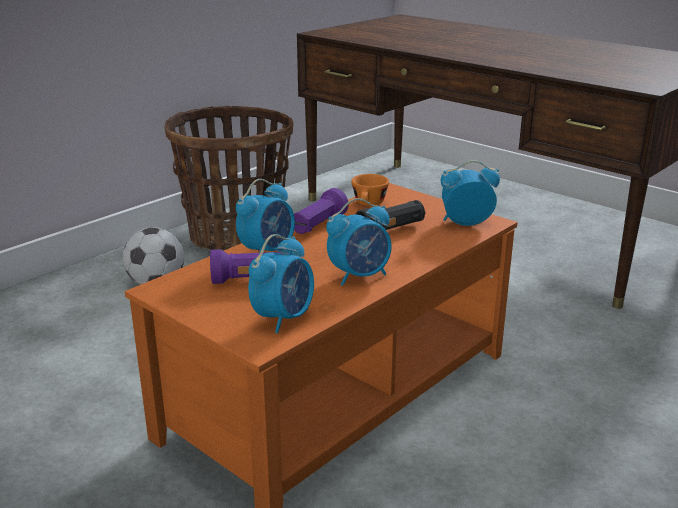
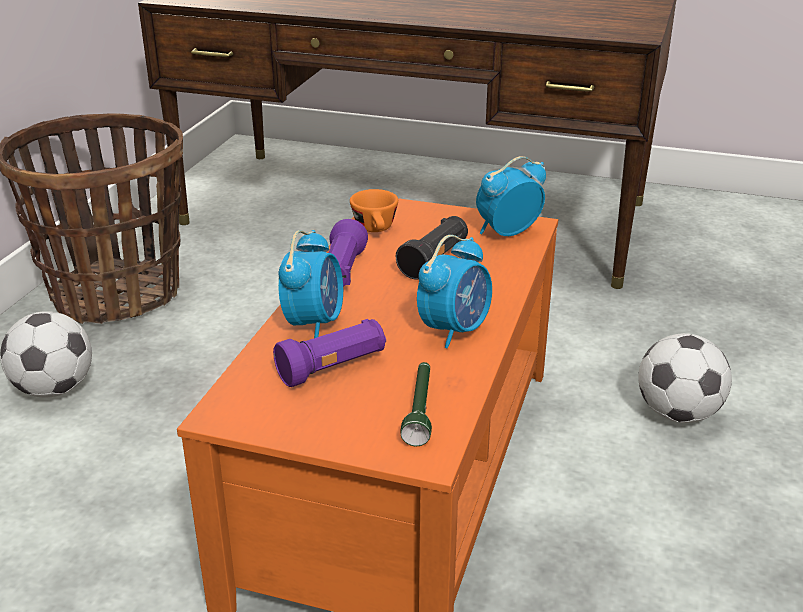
camera: 25 degrees left, 5 degrees up
alarm clock [248,234,314,333] -> green flashlight [400,362,432,446]
none -> football [638,333,732,423]

